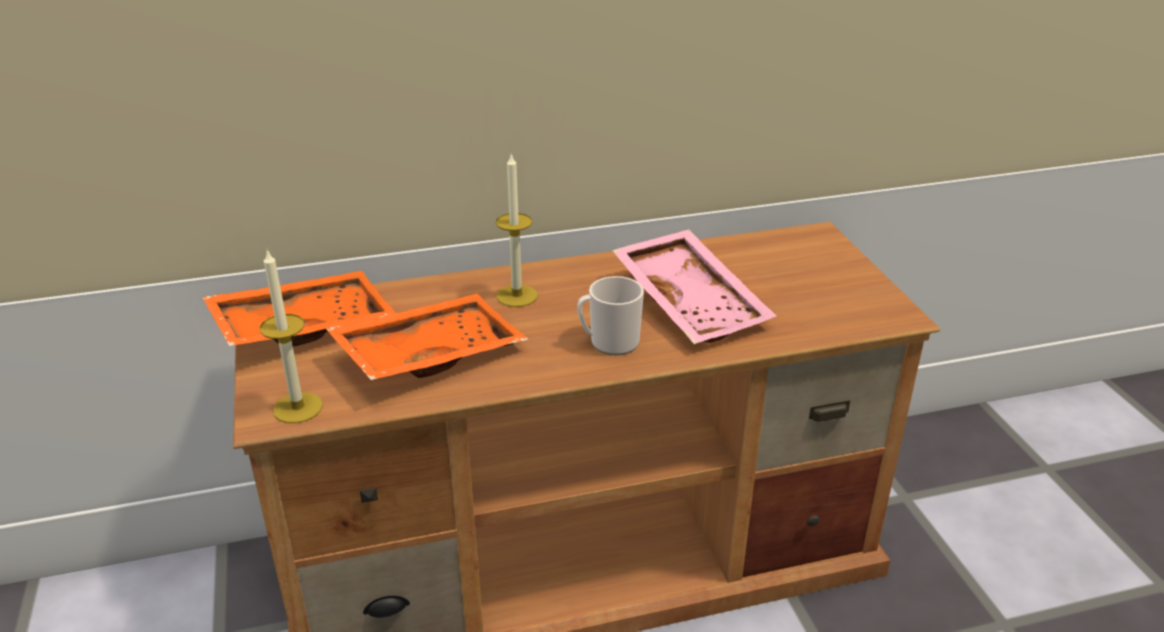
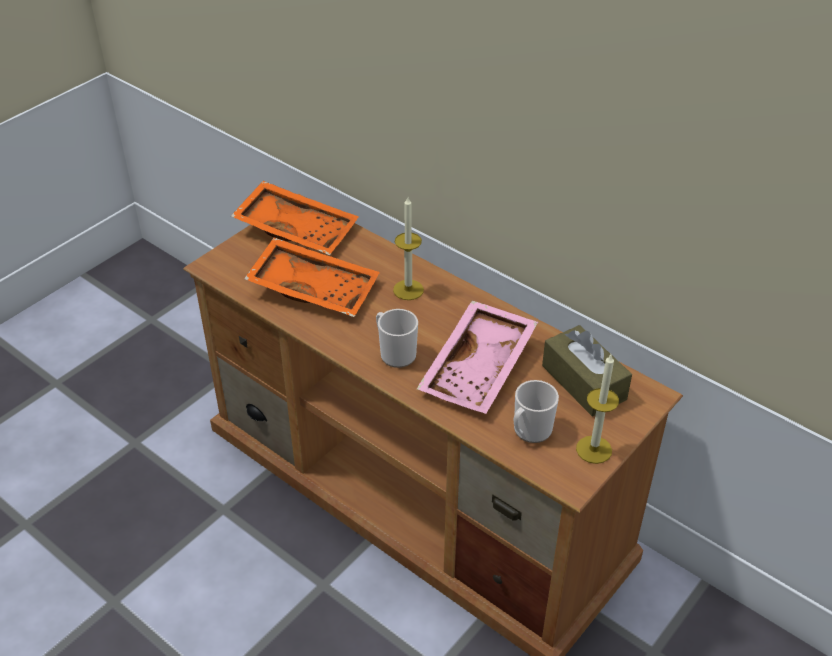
camera: 55 degrees right, 10 degrees up
candle [259,250,323,423] -> candle moved to [576,354,619,464]
none -> mug [513,380,559,443]
none -> brown tissue box [542,325,632,417]

